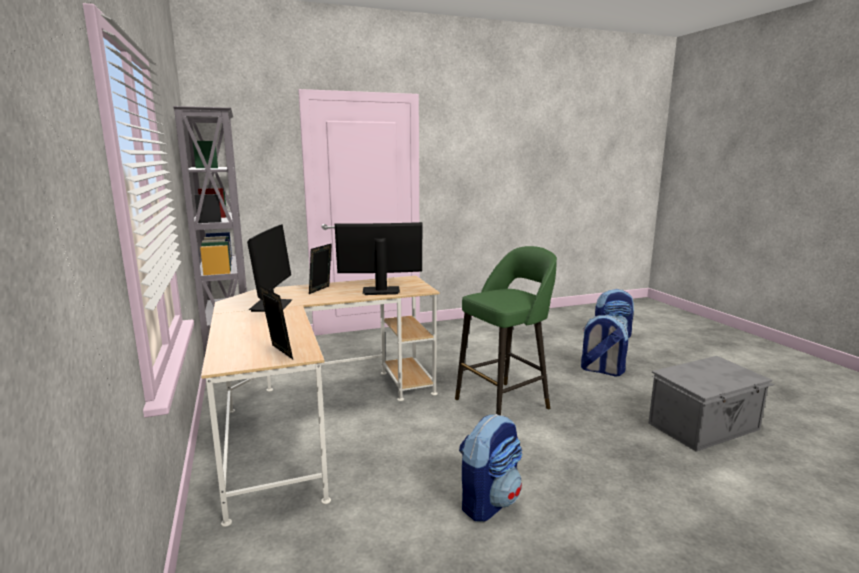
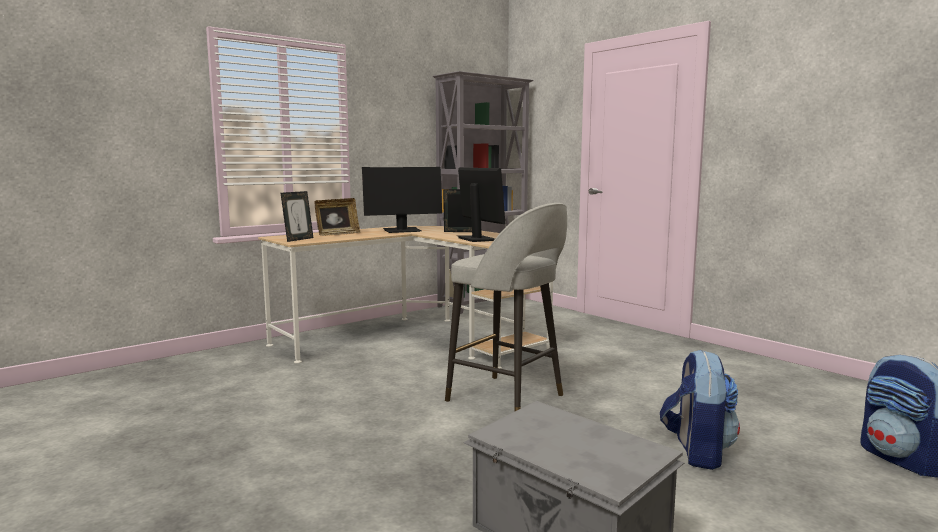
camera: 70 degrees right, 5 degrees down
green stool [455,246,557,415] -> grey stool [445,203,567,412]
backpack [459,414,522,522] -> none
none -> picture frame [314,198,360,236]

